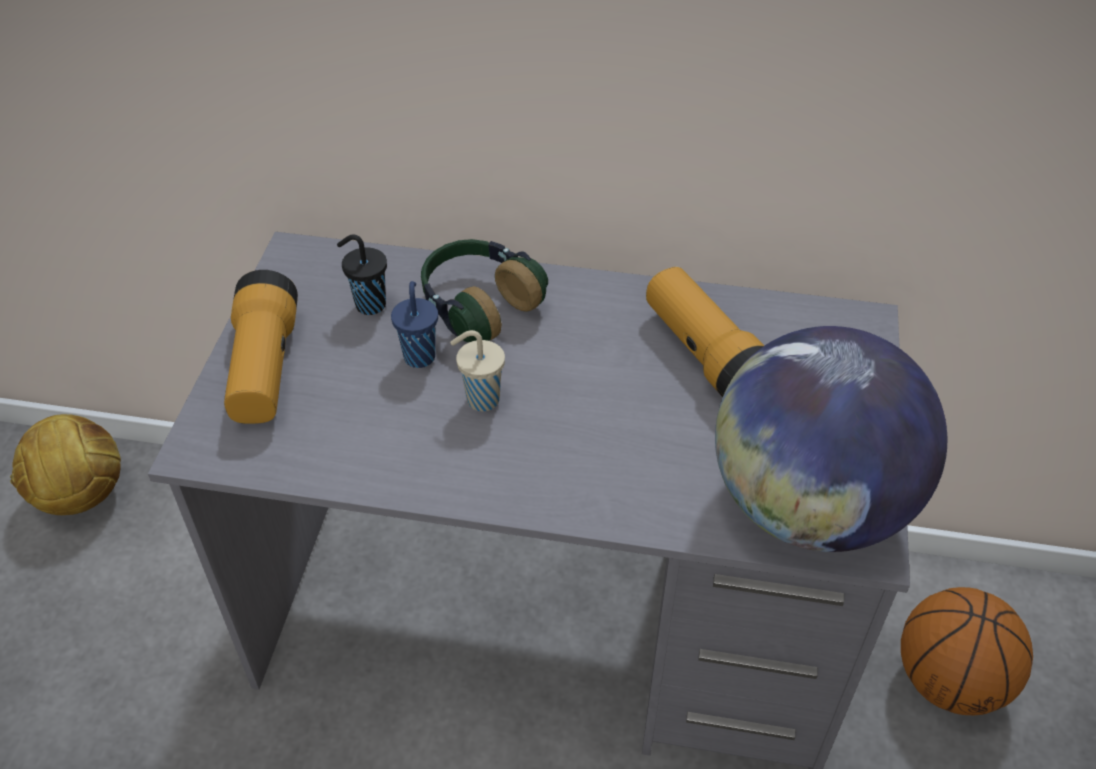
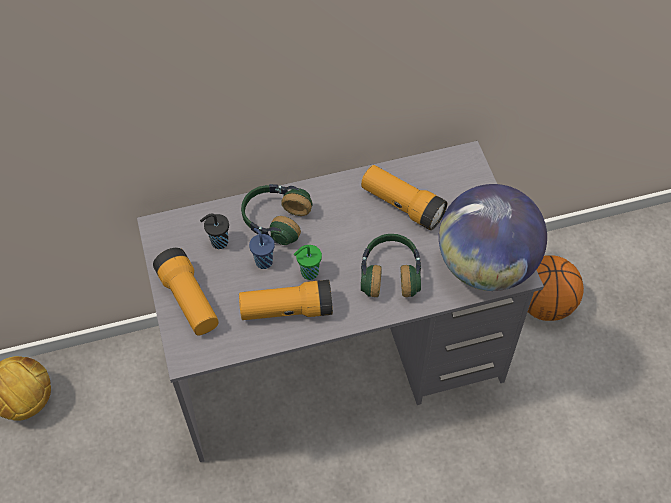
camera: 25 degrees left, 10 degrees up
beige cup [450,330,505,412] -> green cup [294,245,322,280]
none -> flashlight [239,280,333,320]
none -> headphones [361,234,421,297]

